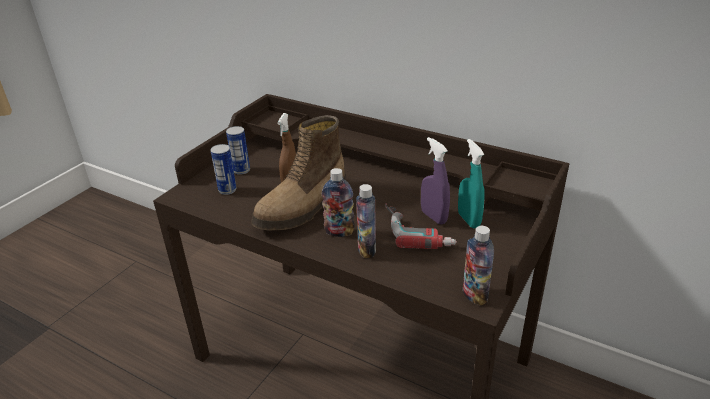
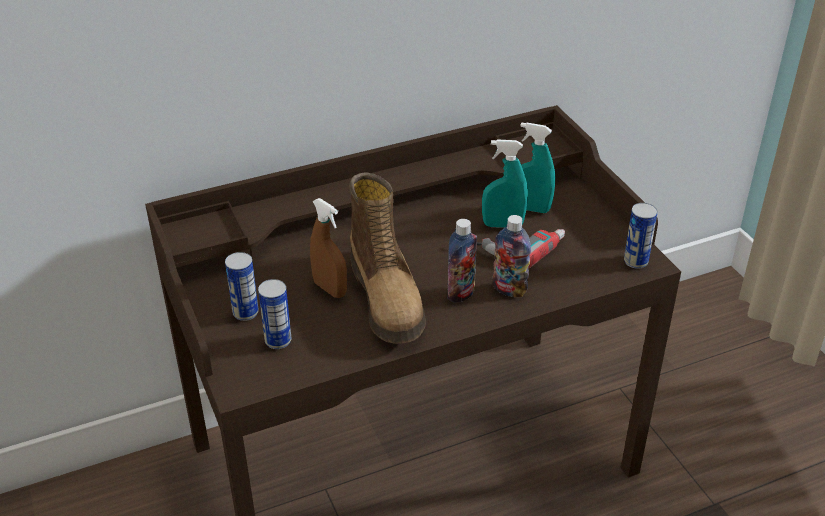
camera: 55 degrees left, 5 degrees up
purple spray bottle [421,137,450,225] -> turquoise spray bottle [482,139,528,228]
bottle [463,226,494,306] -> can [624,203,658,269]

